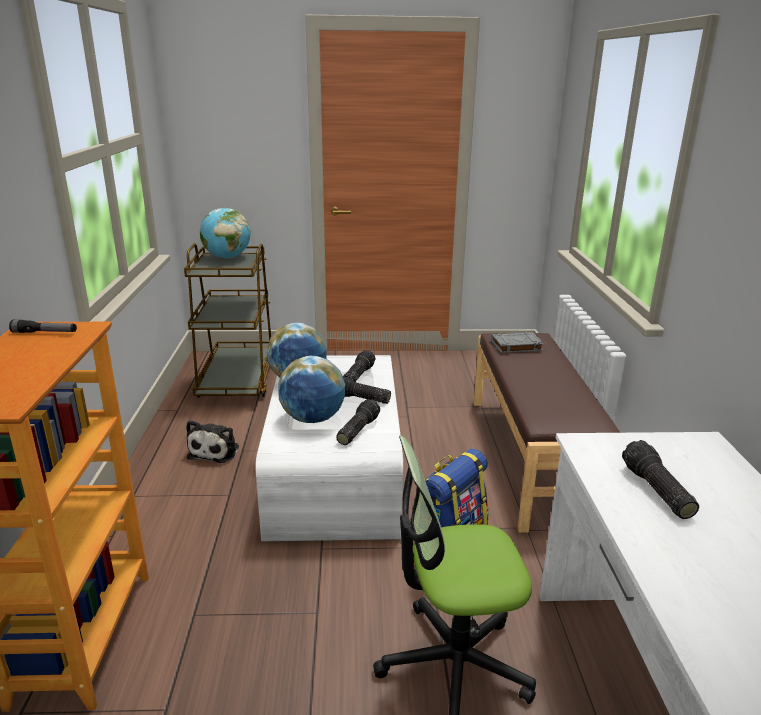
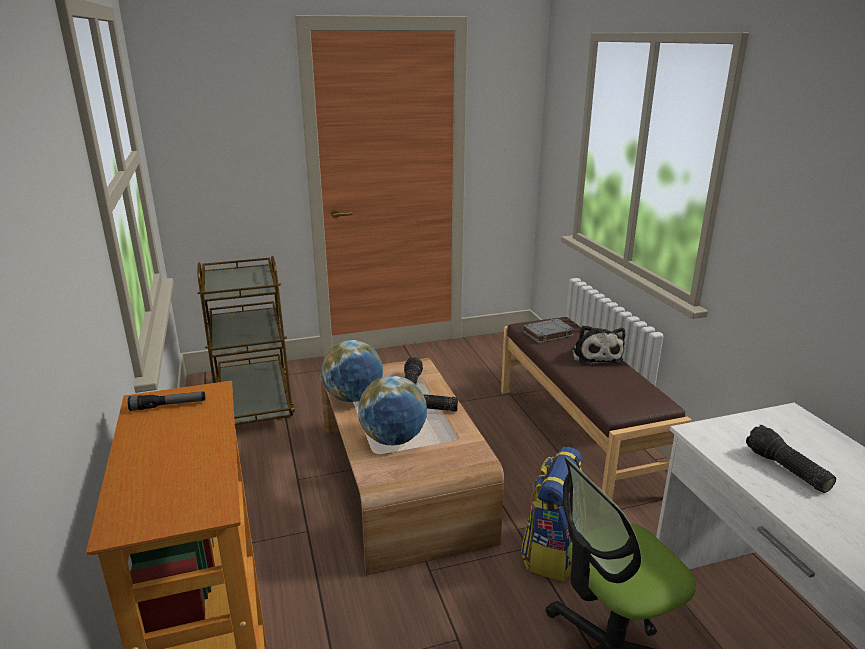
camera: 15 degrees left, 0 degrees up
plush toy [186,420,239,463] -> plush toy moved to [572,325,625,365]
globe [200,208,251,258] -> none
white coffee table [256,355,403,541] -> brown coffee table [320,358,504,575]
flashlight [336,399,380,445] -> none

